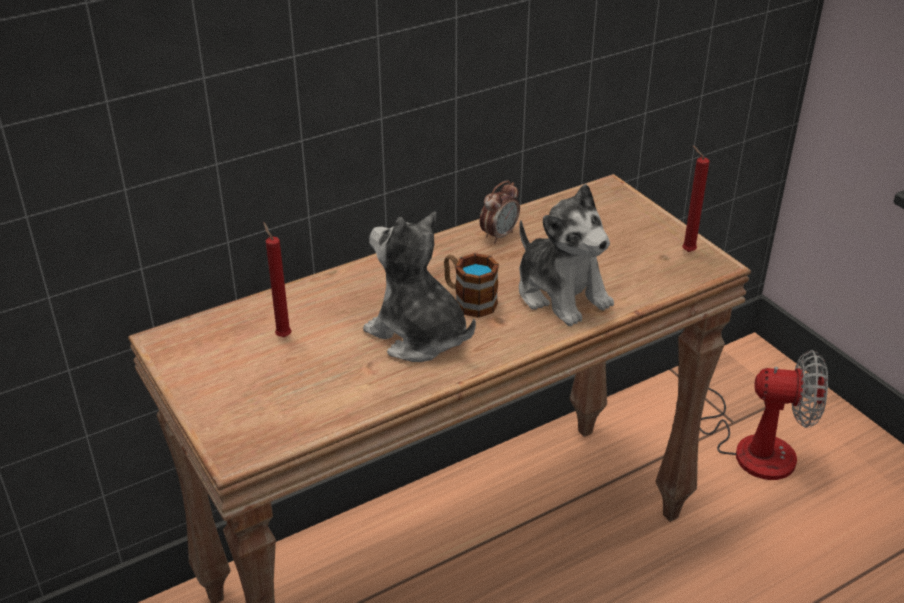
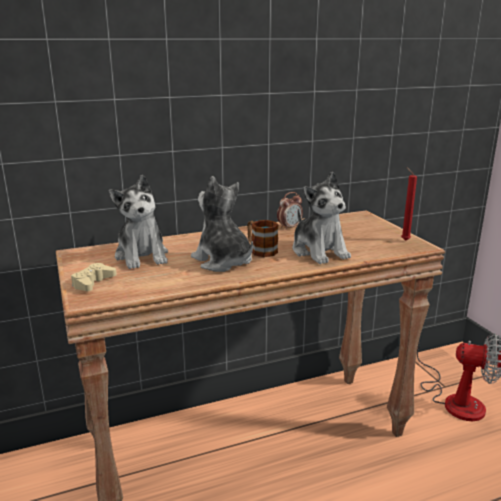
camera: 10 degrees right, 15 degrees down
red candle [264,223,292,337] -> plush toy [109,175,168,269]
none -> beige game controller [71,263,117,291]

